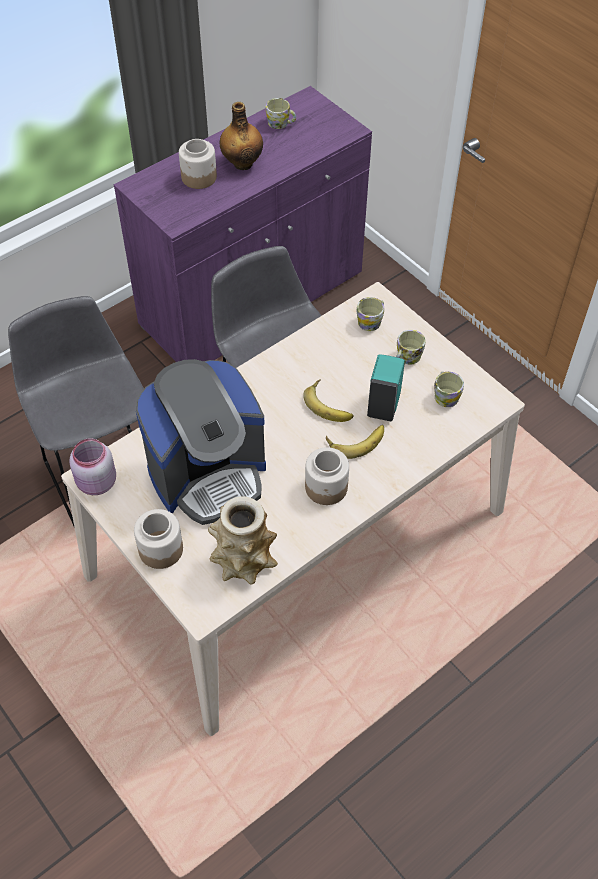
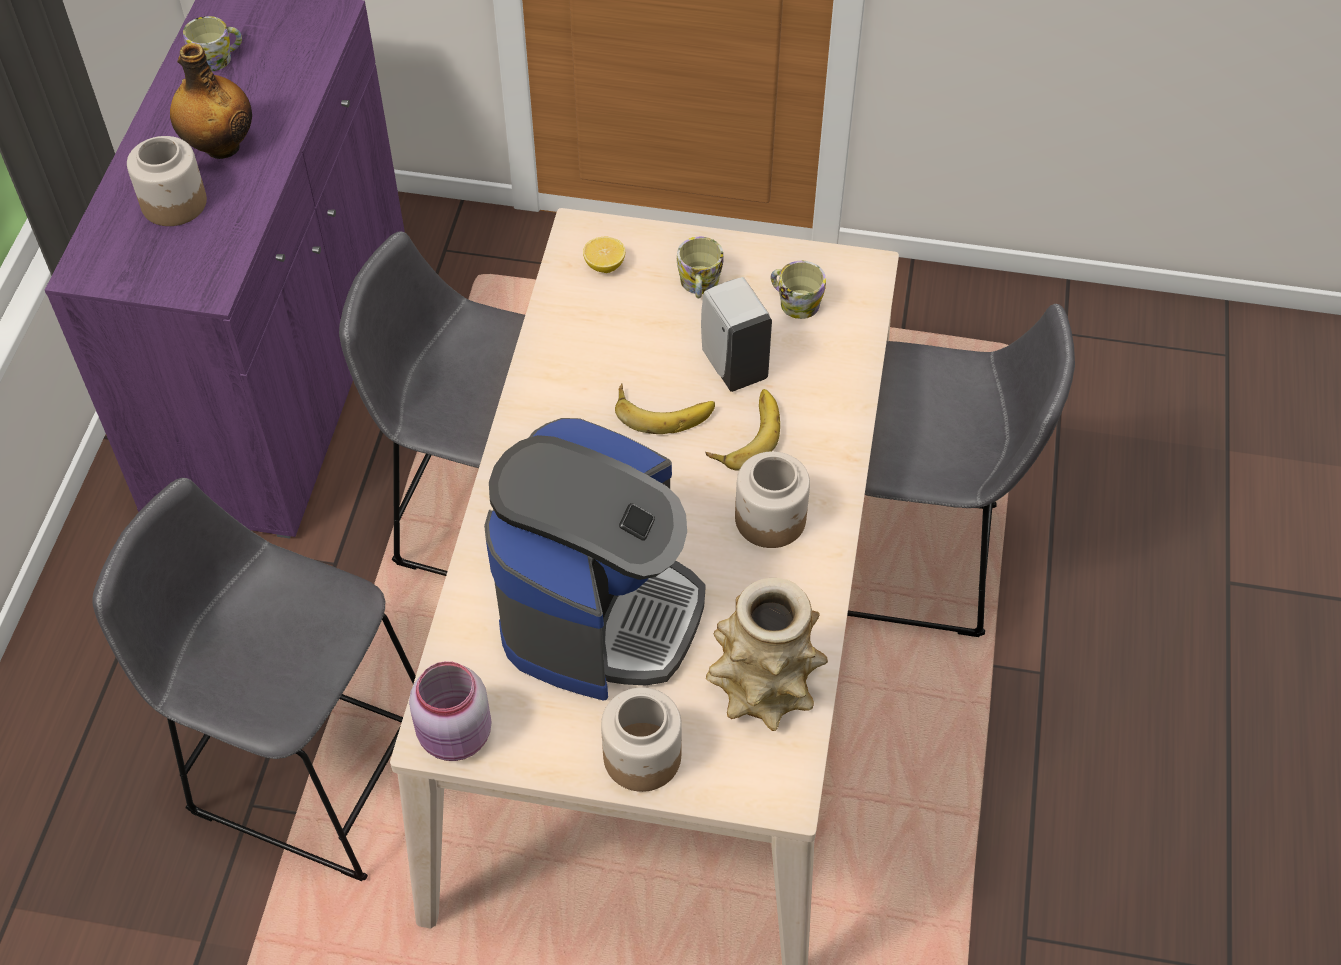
camera: 40 degrees left, 0 degrees up
mug [357,297,384,331] -> lemon [583,237,625,273]
turquoise soap dispenser [367,354,405,421] -> white soap dispenser [701,277,772,392]
none -> grey stool [847,304,1075,637]

